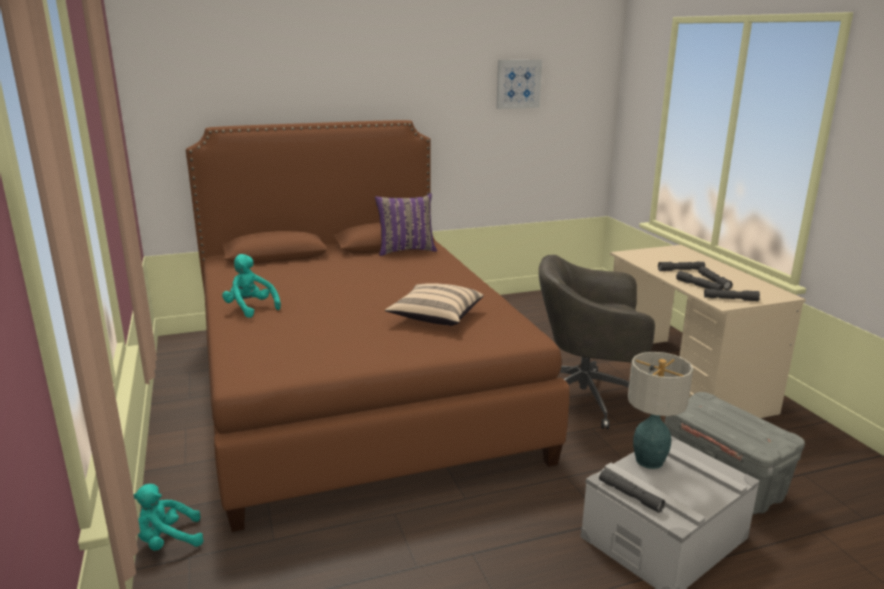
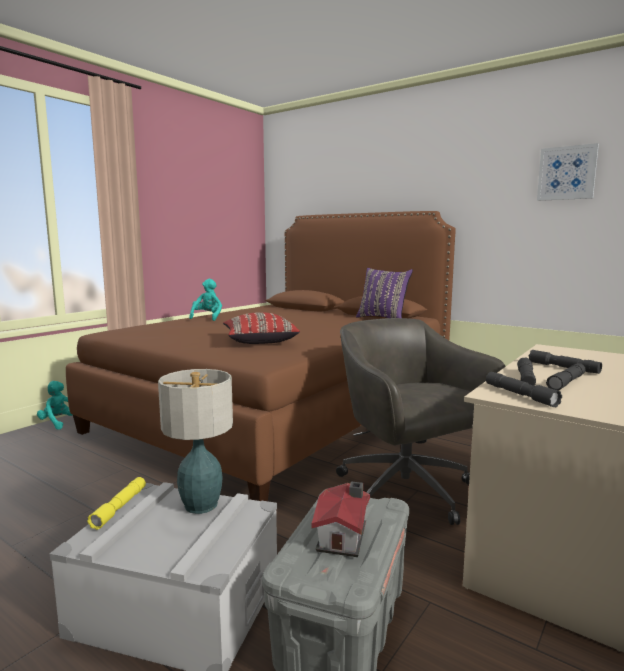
camera: 55 degrees right, 10 degrees down
beige pillow [385,283,483,326] -> red pillow [223,312,300,344]
grey flashlight [599,470,665,513] -> yellow flashlight [87,477,146,530]
none -> toy house [312,482,370,557]

